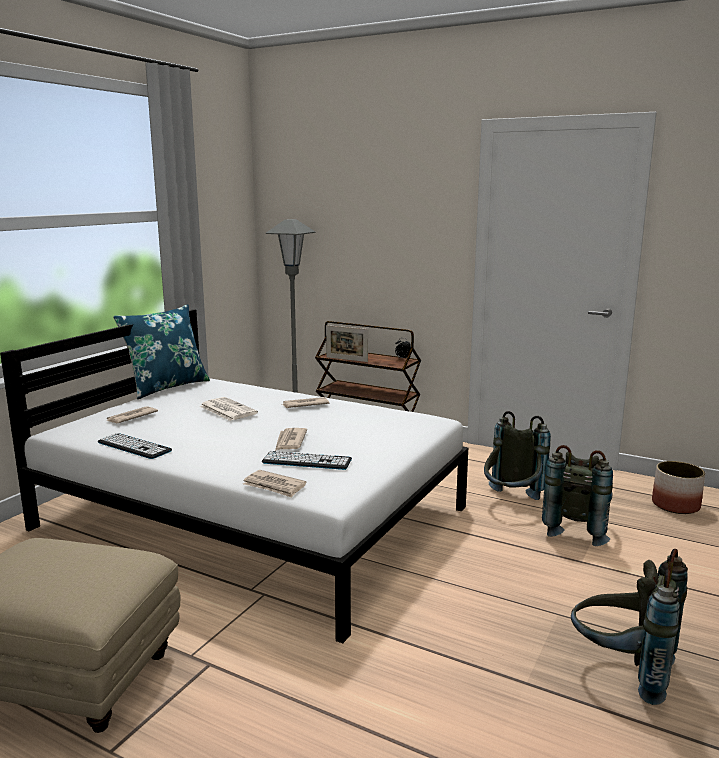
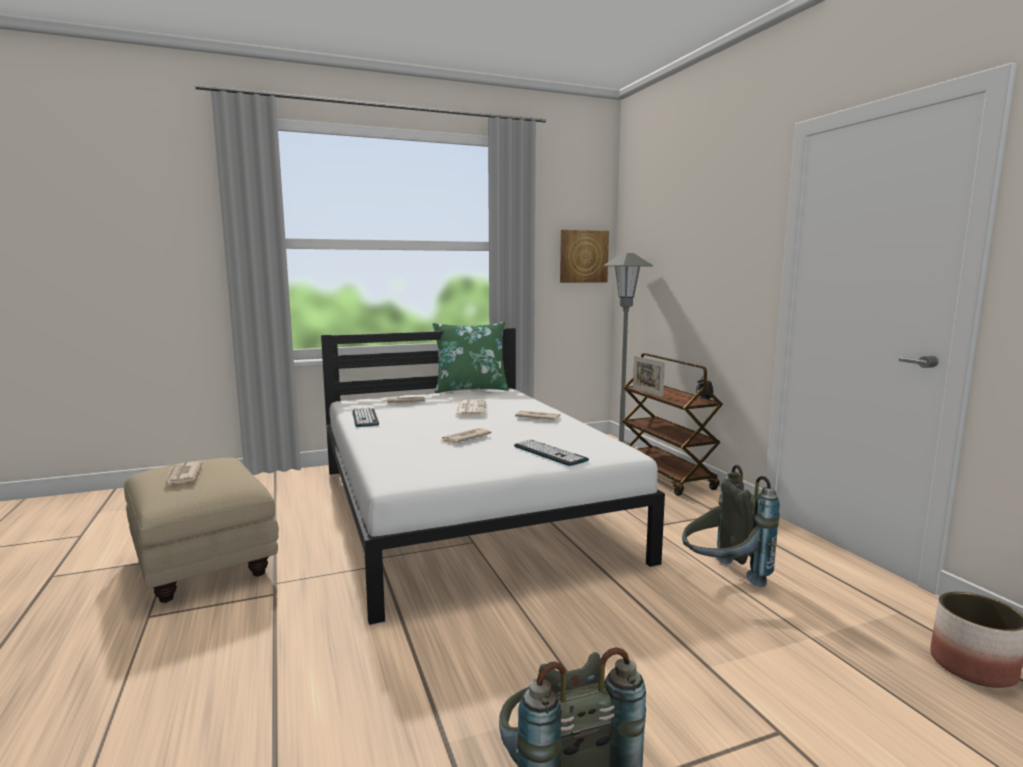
camera: 40 degrees right, 5 degrees down
blue pillow [113,304,210,399] -> green pillow [433,322,509,393]
newspaper [243,470,307,498] -> newspaper moved to [165,461,203,486]
keyboard [262,451,352,470] -> keyboard moved to [514,439,589,466]
grey backpack [542,445,613,546] -> none
none -> picture [560,230,609,283]

